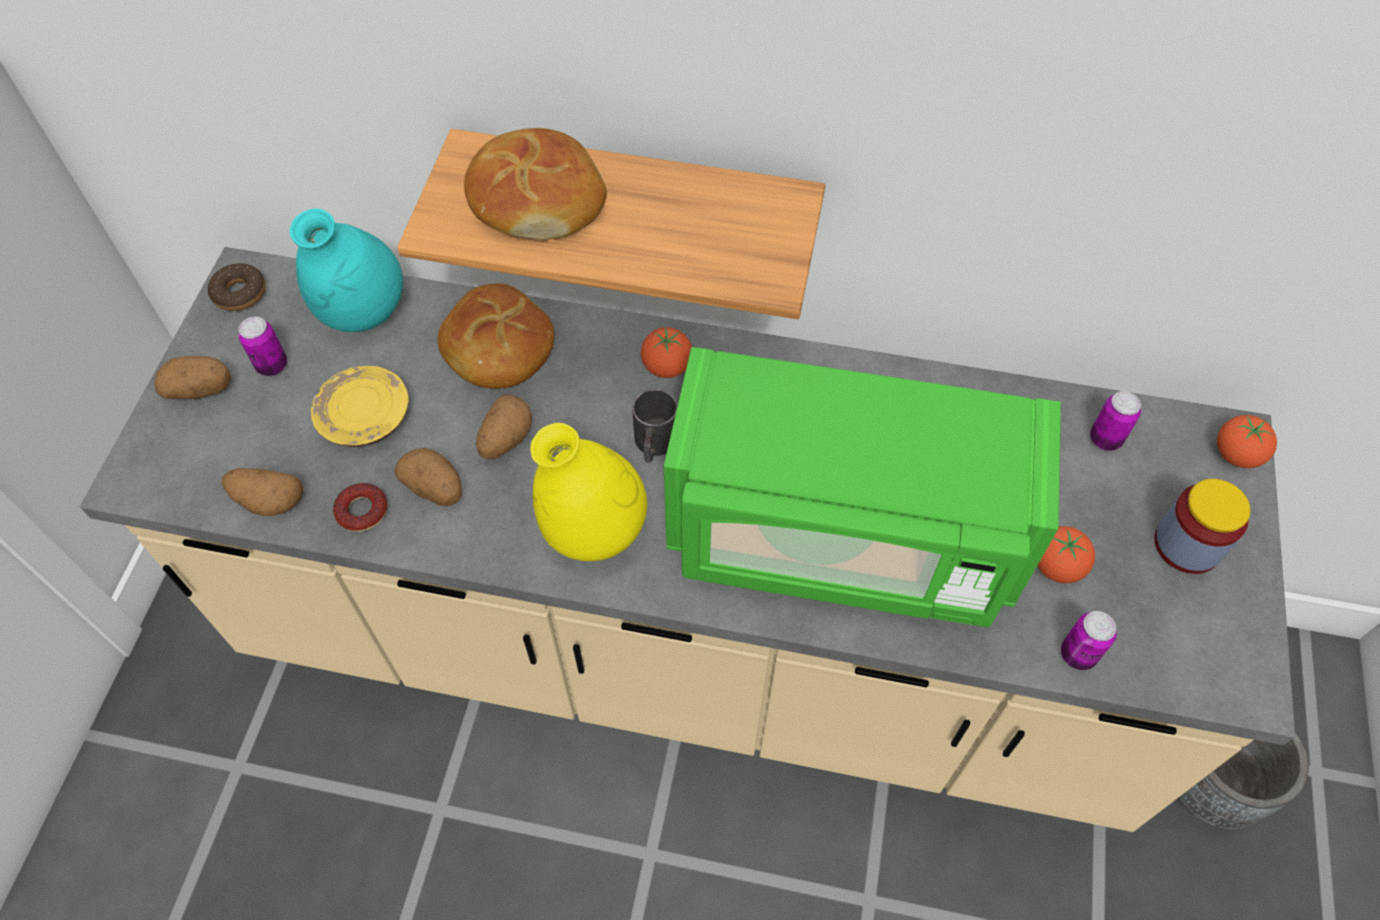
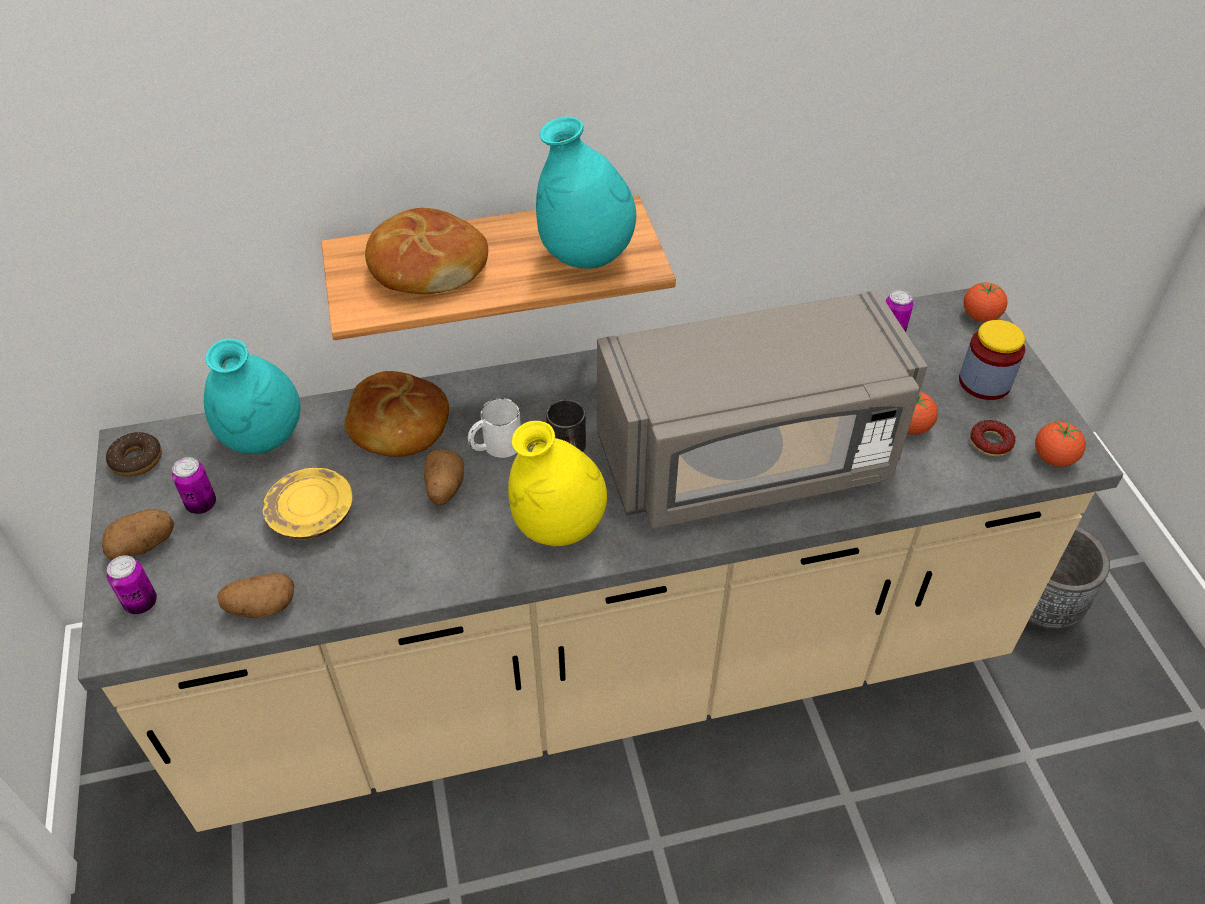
camera: 25 degrees left, 10 degrees down
donut [333,483,387,532] -> donut moved to [970,420,1016,456]
potato [395,448,462,506] -> none
tomato [641,327,692,378] -> tomato moved to [1035,422,1086,467]
green microwave [664,347,1061,627] -> grey microwave [597,290,927,528]
can [1061,611,1117,670] -> can moved to [107,555,157,614]
none -> white mug [468,398,521,458]
none -> turquoise vase [536,116,636,269]

